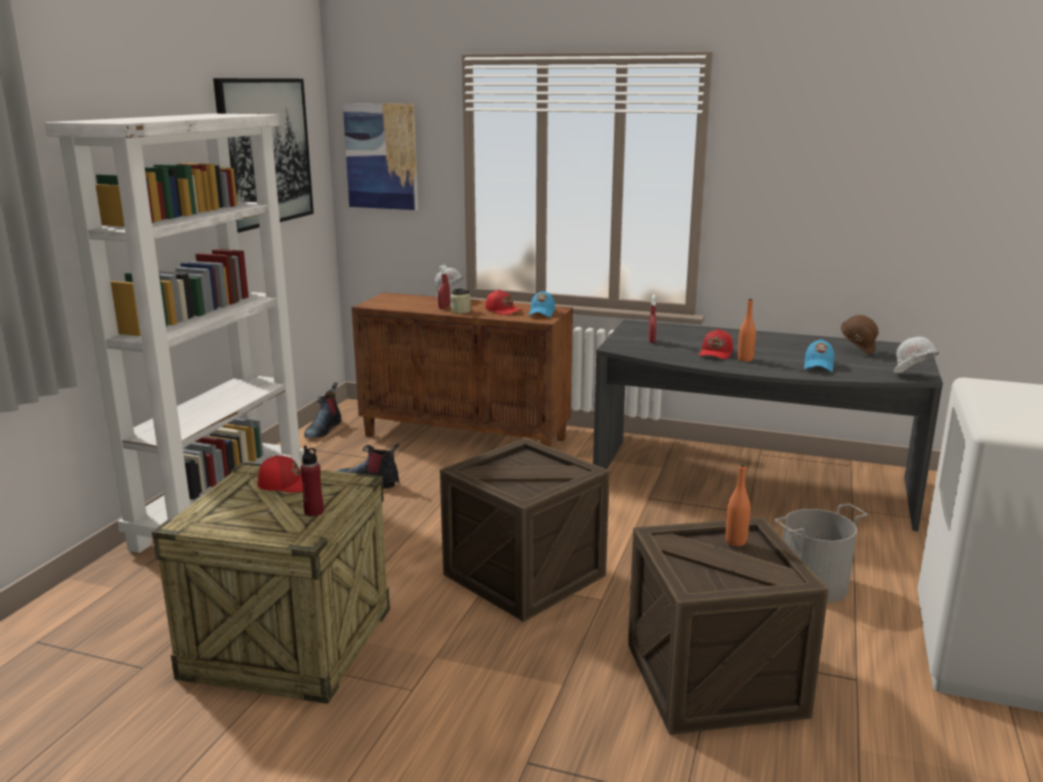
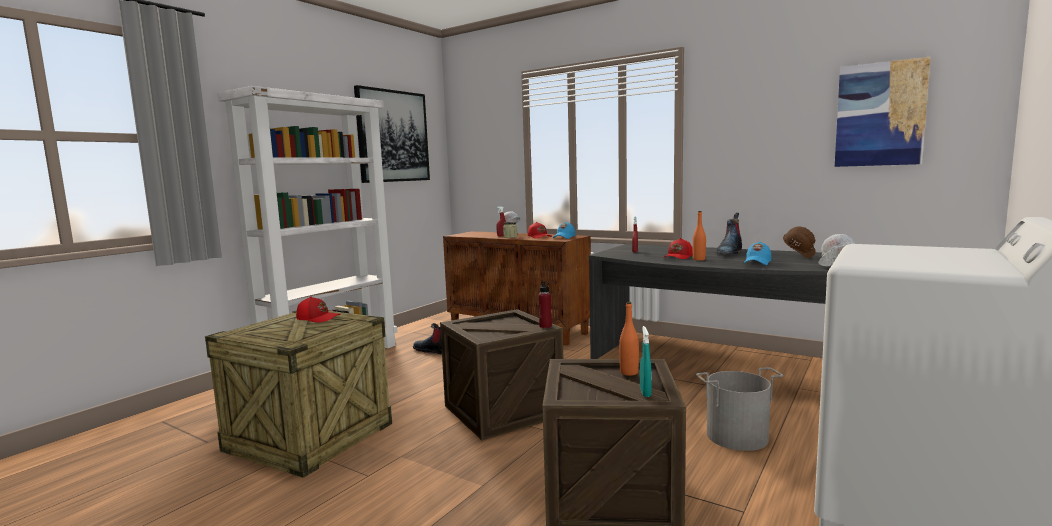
camera: 15 degrees right, 10 degrees down
red bottle [300,445,324,516] -> red bottle moved to [538,280,552,328]
boot [304,382,341,438] -> boot moved to [715,213,742,255]
picture [343,103,418,210] -> picture moved to [835,57,931,167]
none -> turquoise spray bottle [640,326,652,397]

